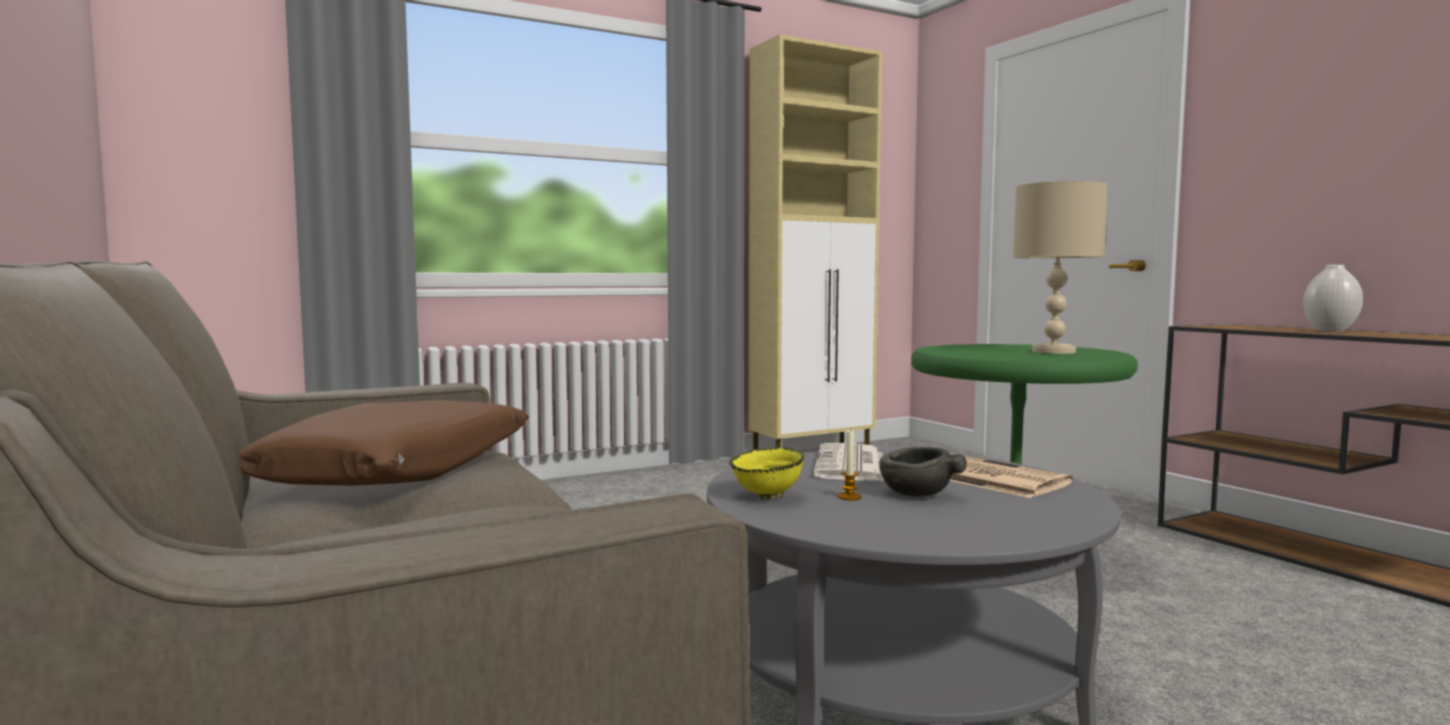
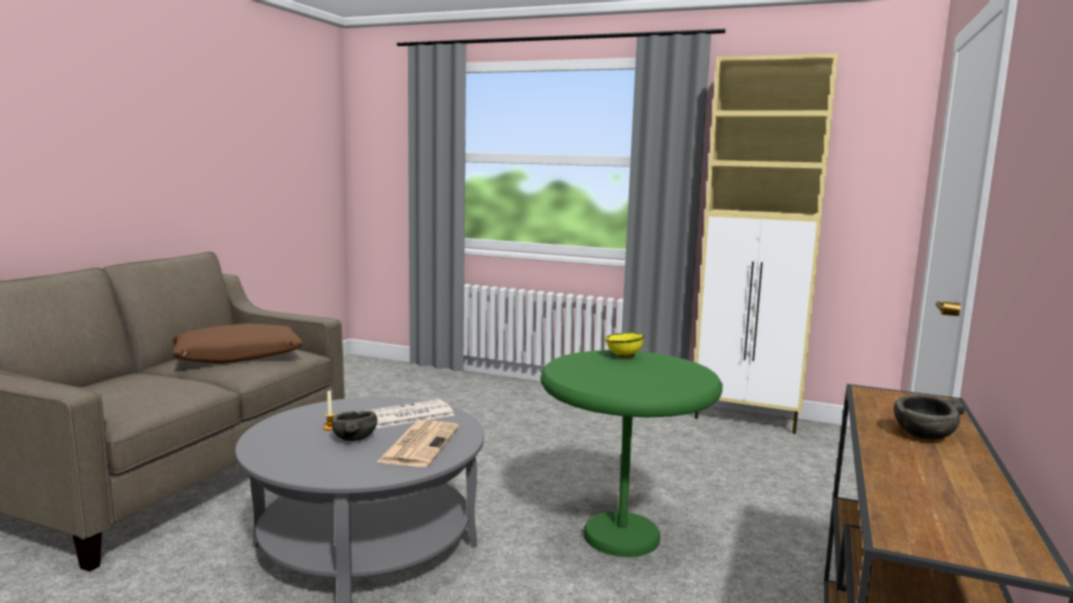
camera: 50 degrees right, 5 degrees up
yellow bowl [729,447,805,500] -> yellow bowl moved to [605,332,645,358]
beige table lamp [1013,181,1108,354] -> none
white vase [1303,265,1363,332] -> grey bowl [893,395,965,440]

